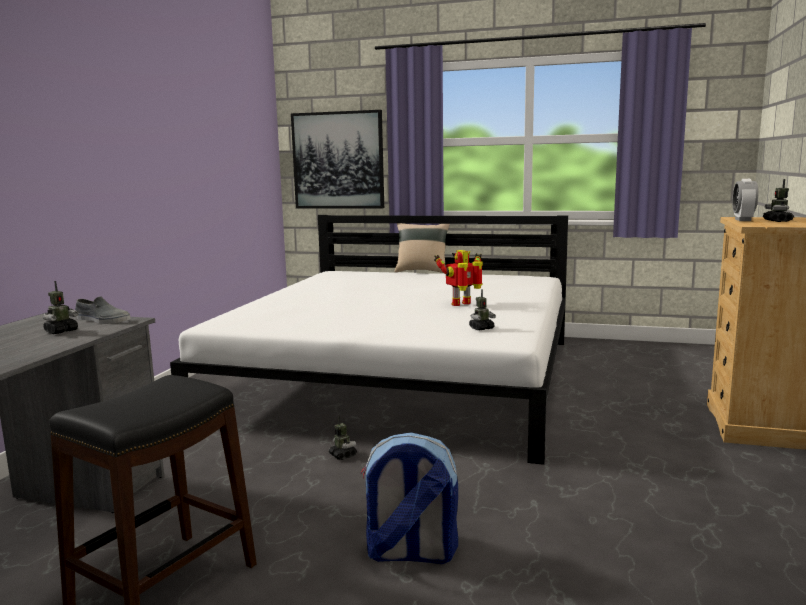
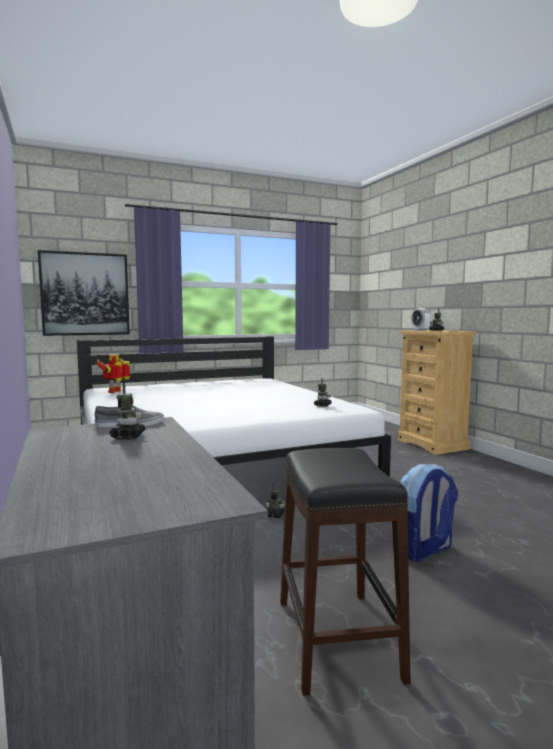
camera: 40 degrees left, 5 degrees down
beige pillow [394,223,450,273] -> none
toy robot [434,250,483,306] -> toy robot moved to [95,355,130,393]

